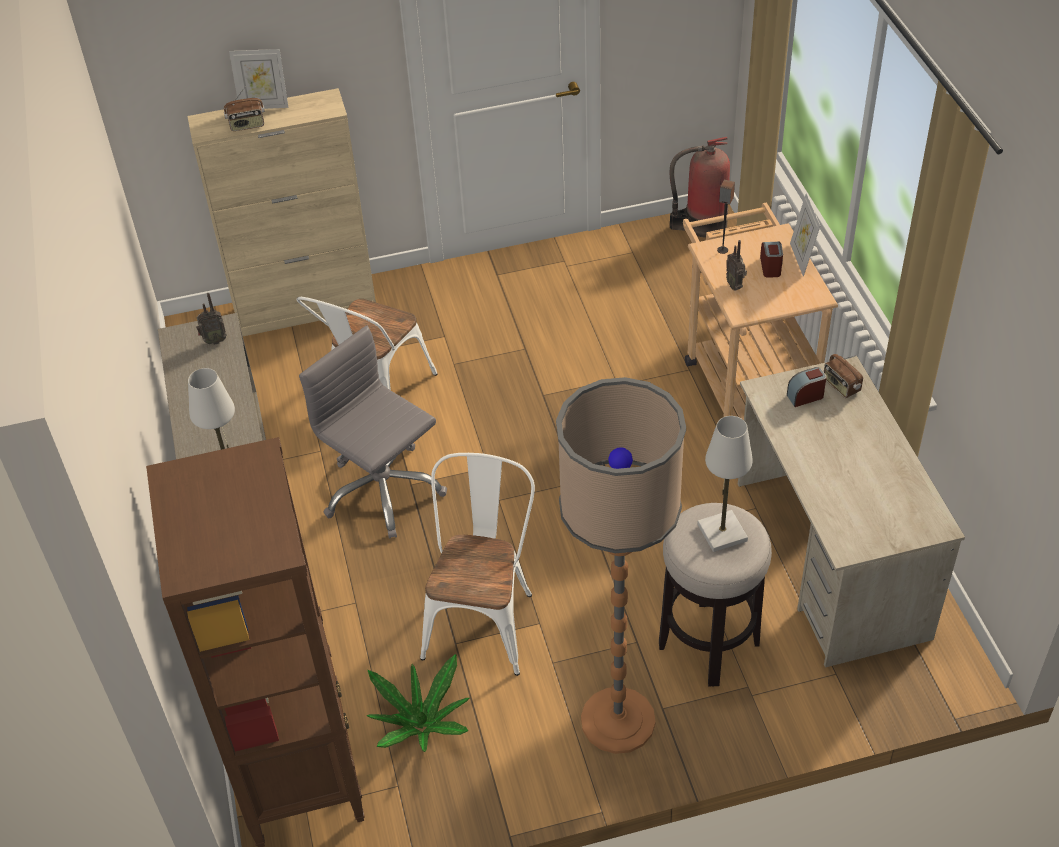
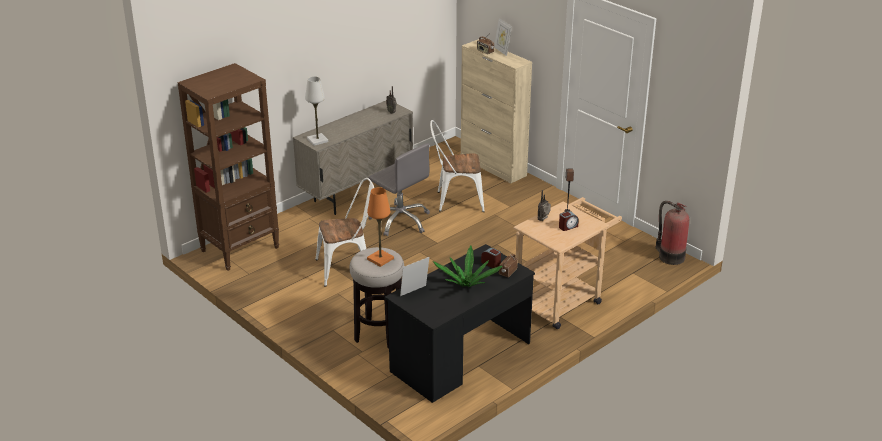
camera: 60 degrees right, 15 degrees down
grey office chair [299,326,447,539] -> grey office chair turned 120 degrees clockwise [368,143,430,236]
potted plant [367,654,469,752] -> potted plant moved to [433,245,502,287]
floor lamp [556,377,686,754] -> none
white table lamp [698,416,753,552] -> orange table lamp [367,187,394,267]
beige desk [738,356,965,668] -> black desk [385,244,535,403]
picture frame [790,193,820,276] -> picture frame moved to [400,257,429,296]

